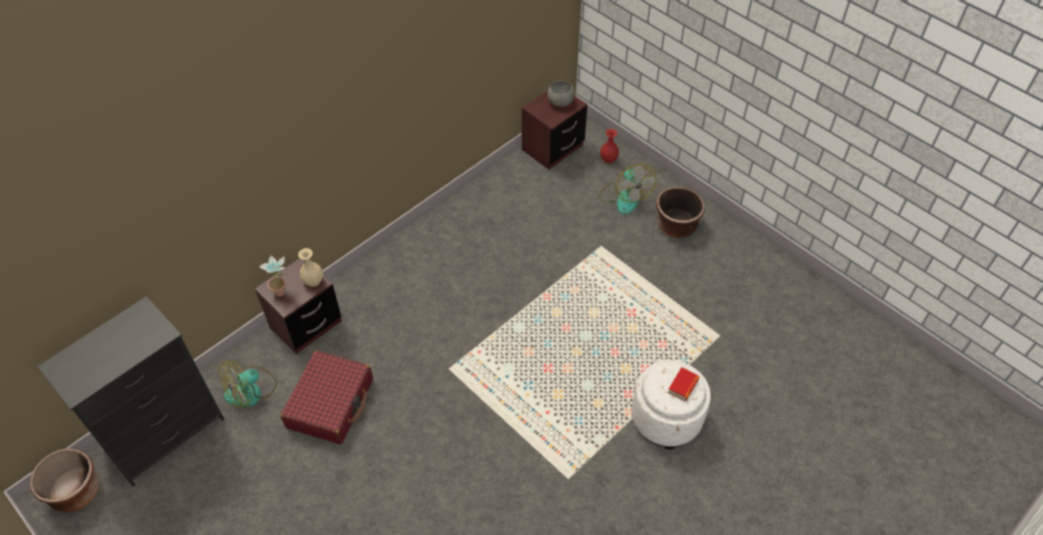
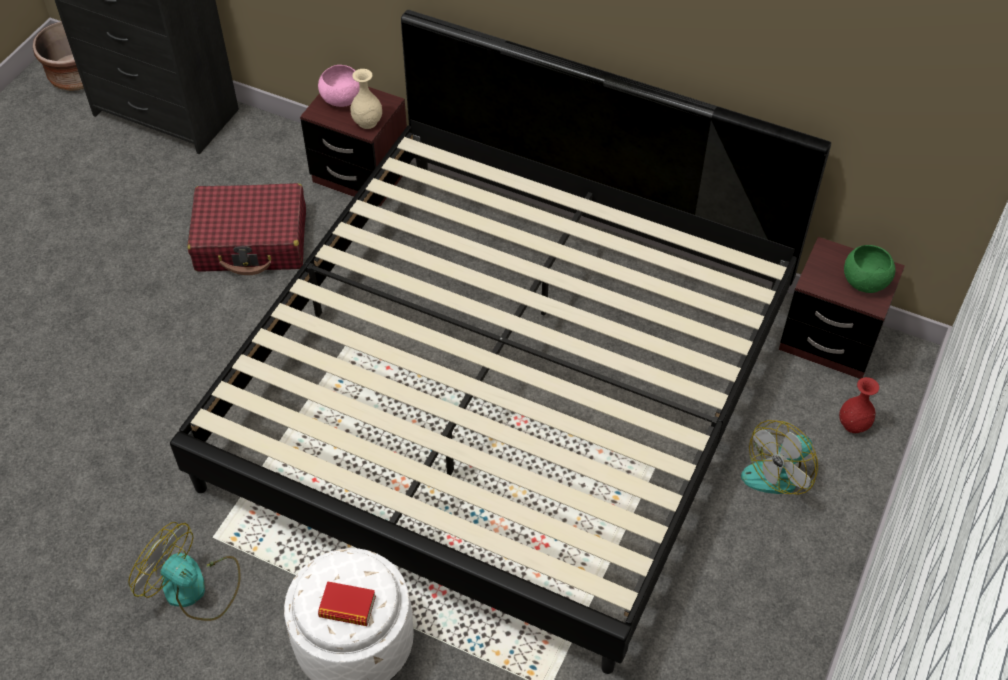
camera: 70 degrees right, 0 degrees up
fan [218,360,277,408] -> fan moved to [128,522,241,621]
potted plant [259,255,286,297] -> pink bowl [318,65,360,107]
grey bowl [547,81,575,107] -> green bowl [844,245,895,293]
brown planter [656,187,705,238] -> none
none -> bed [170,10,831,674]

